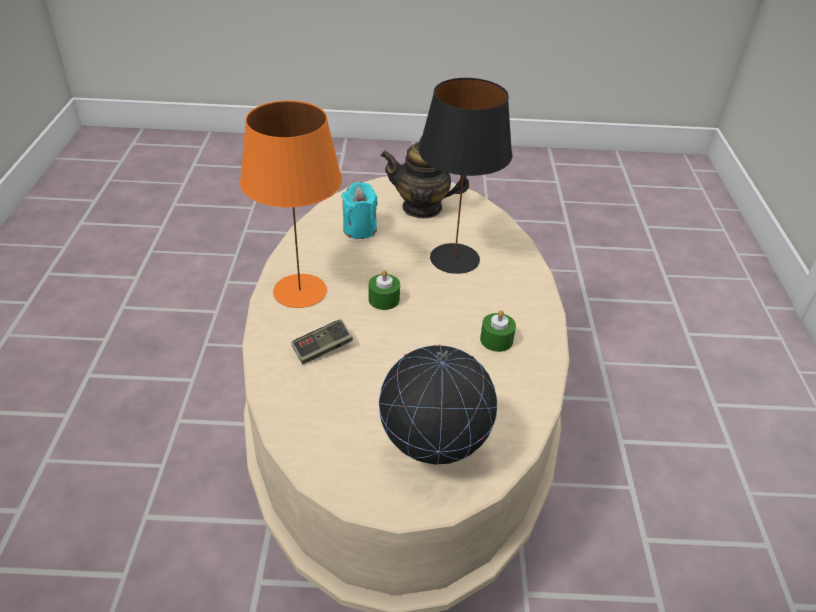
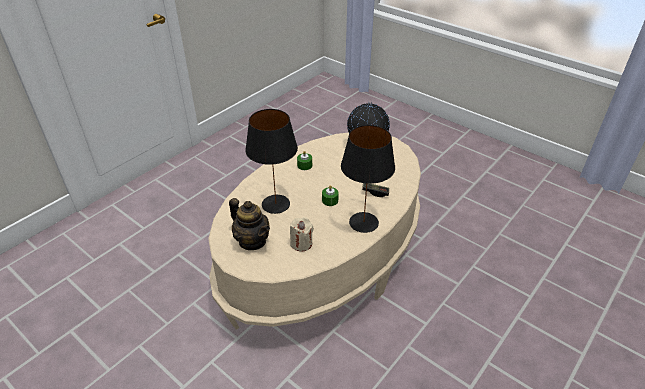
camera: 140 degrees left, 0 degrees up
orange table lamp [240,101,342,308] -> black table lamp [341,125,395,233]
turquoise candle [342,182,378,239] -> beige candle [290,217,314,252]

